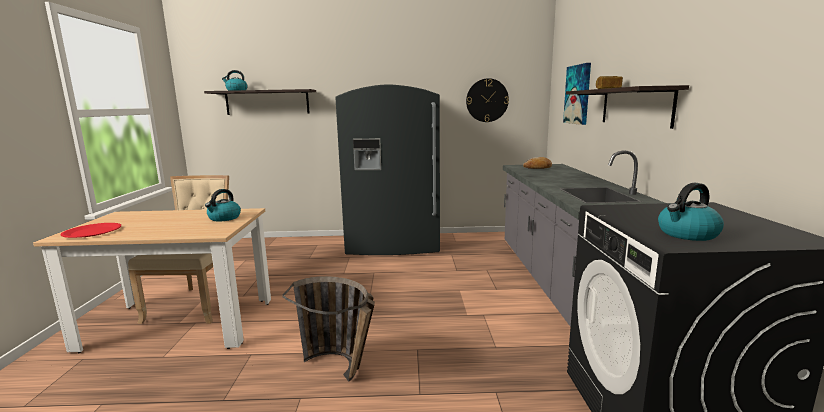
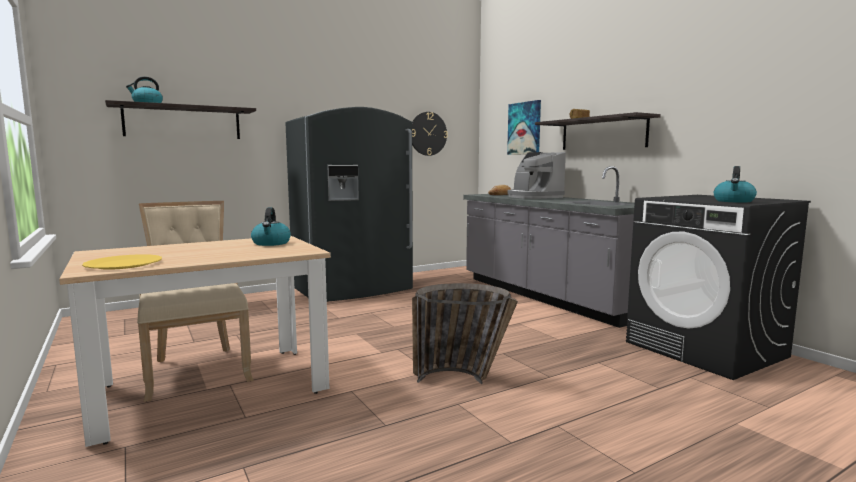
camera: 30 degrees left, 5 degrees down
red plate [61,223,121,238] -> yellow plate [82,254,162,270]
none -> coffee machine [507,152,566,199]

